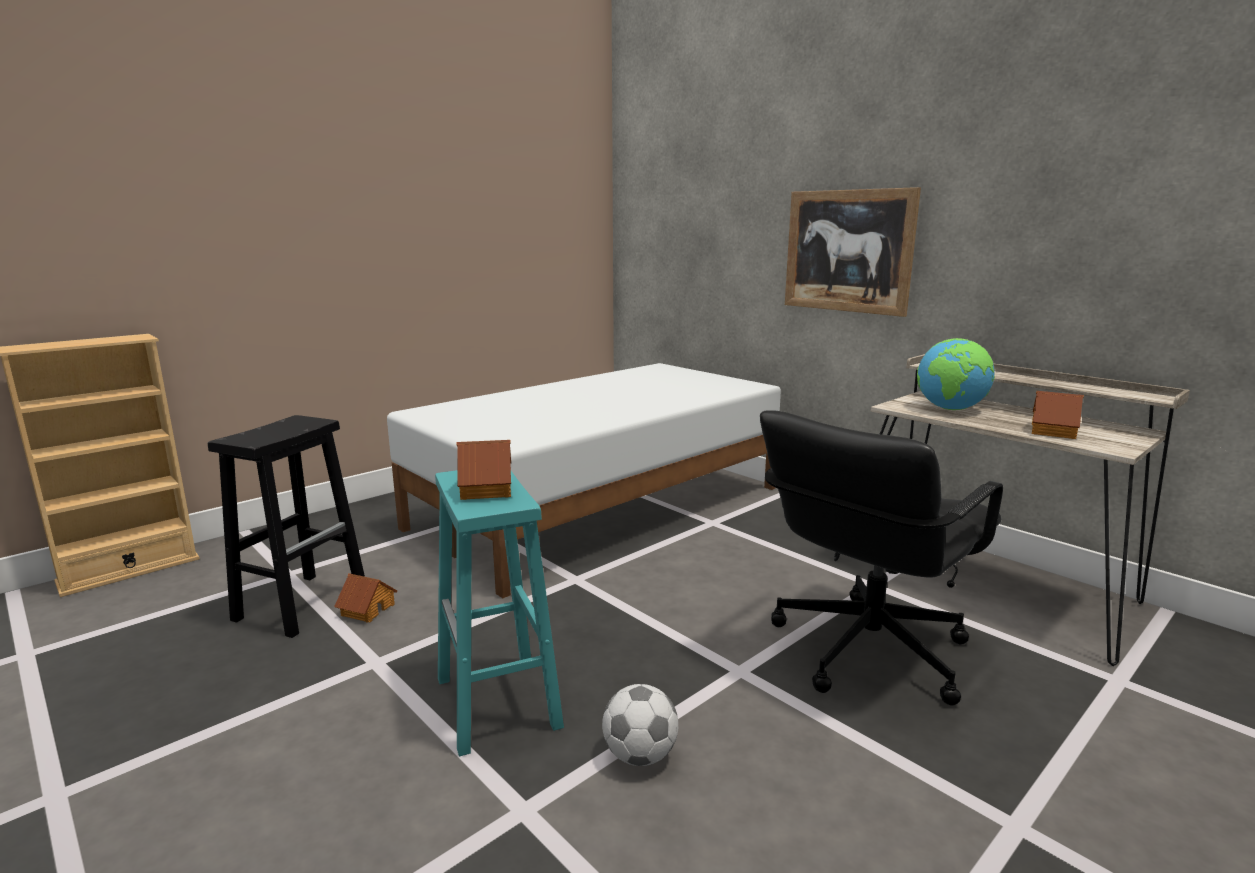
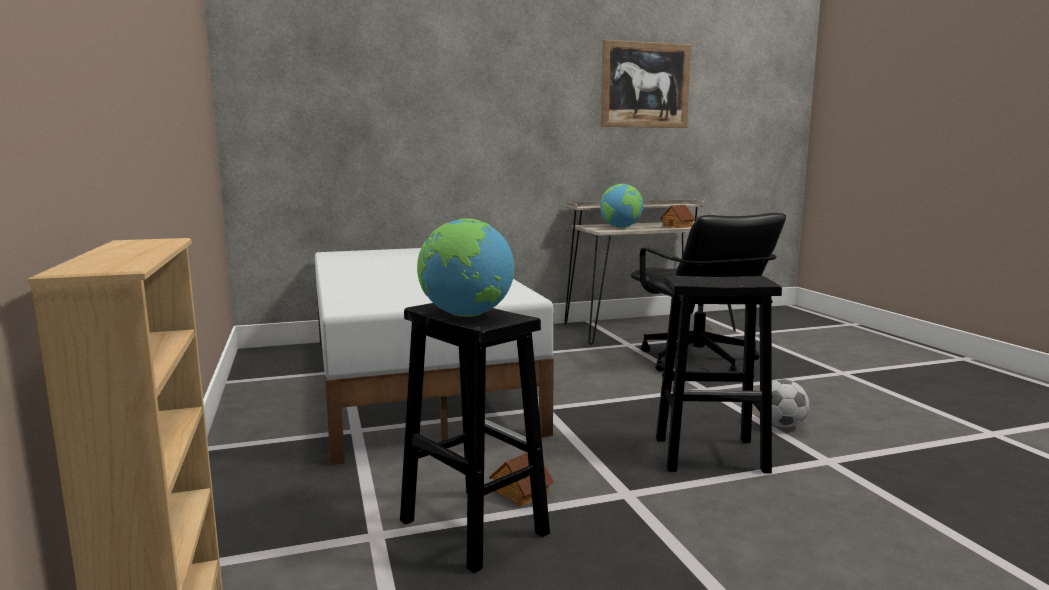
camera: 65 degrees left, 5 degrees down
turquoise stool [435,470,564,757] -> black stool [656,275,782,473]
toy house [457,440,511,500] -> none
picture [785,187,921,317] -> picture moved to [601,40,691,128]
none -> globe [417,219,514,317]

